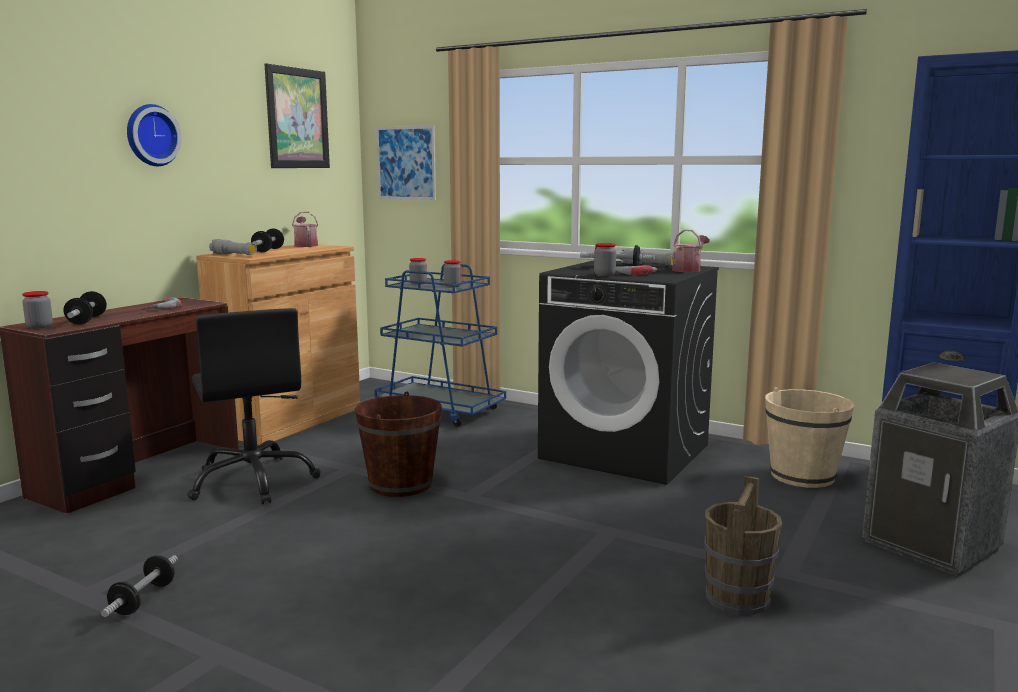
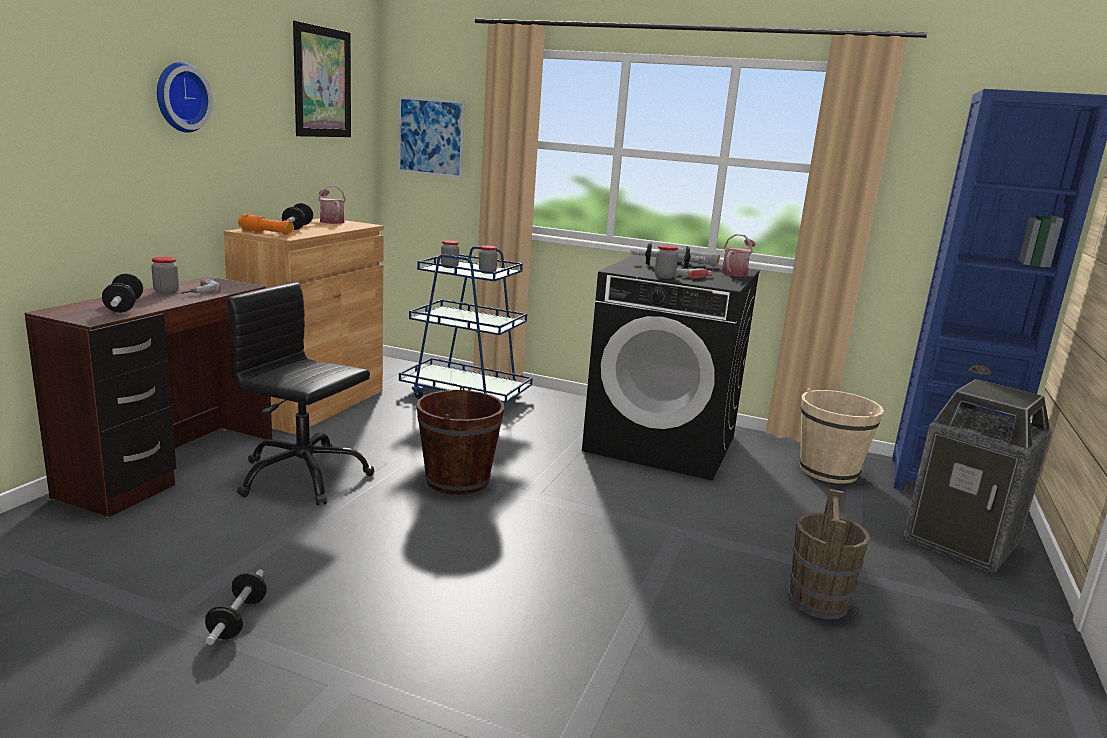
camera: 10 degrees left, 5 degrees up
jar [22,291,53,329] -> jar moved to [151,257,179,294]
black office chair [187,308,321,505] -> black office chair turned 150 degrees clockwise [227,282,374,506]
grey flashlight [209,239,257,255] -> orange flashlight [238,214,294,235]

